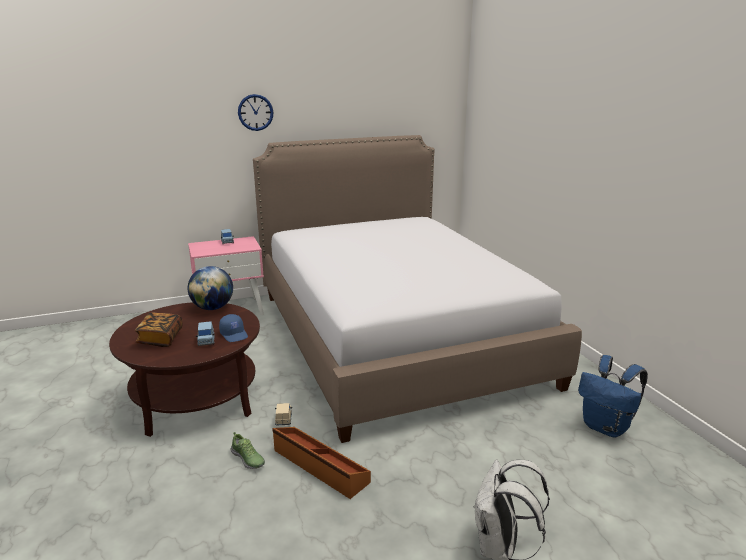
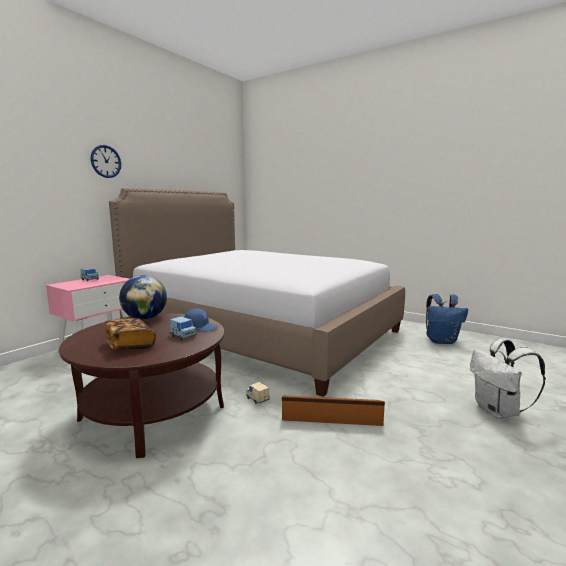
camera: 35 degrees left, 10 degrees down
shoe [231,432,265,469] -> none

